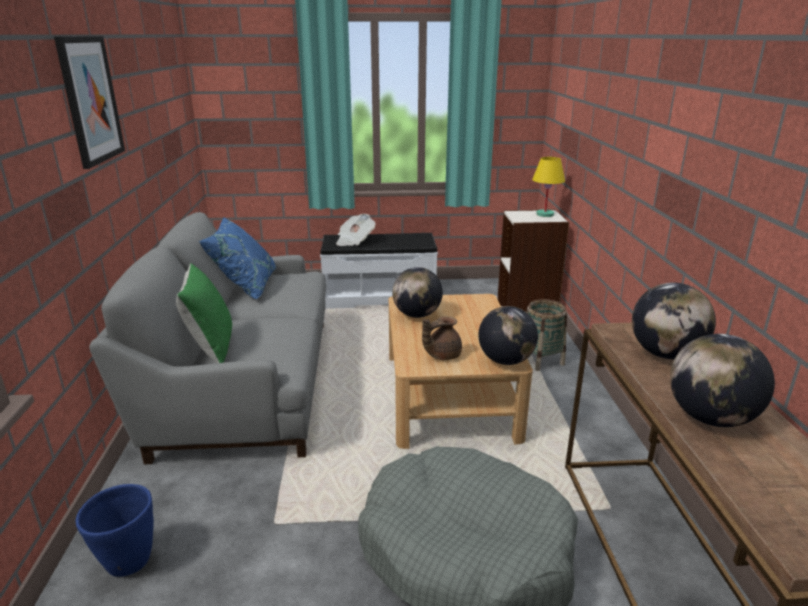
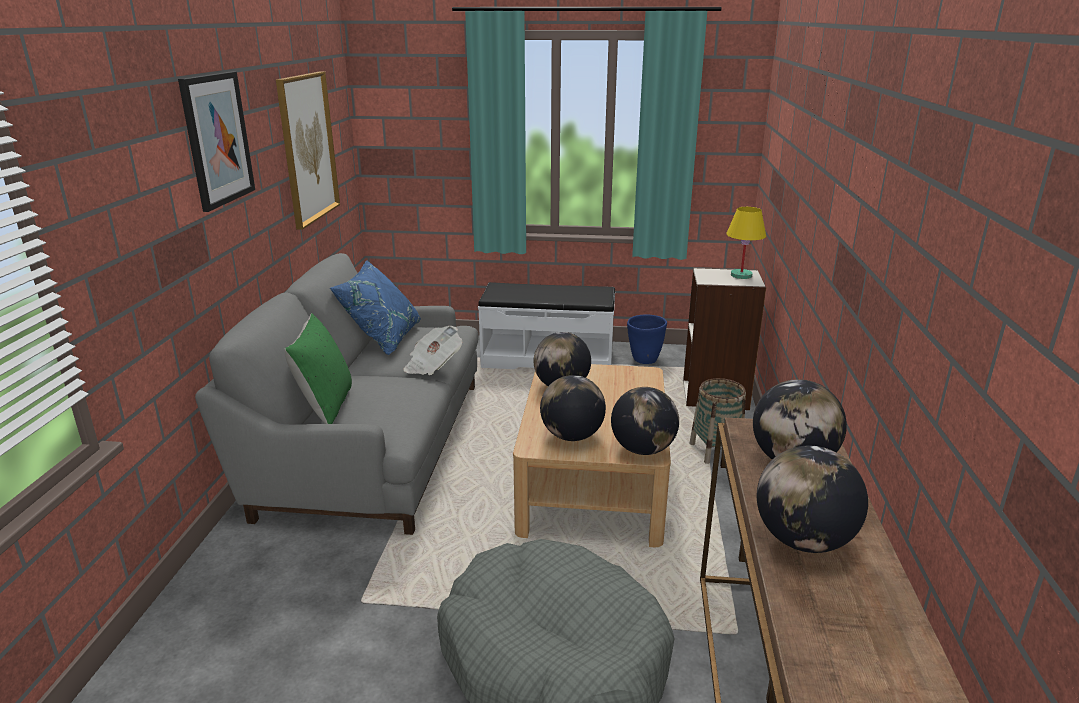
camera: 10 degrees right, 0 degrees up
blue planter [76,484,154,577] -> blue planter moved to [627,315,667,364]
newspaper [336,214,376,246] -> newspaper moved to [403,326,462,375]
brown teapot [422,316,462,360] -> globe [540,375,606,441]
none -> picture [276,72,340,230]

